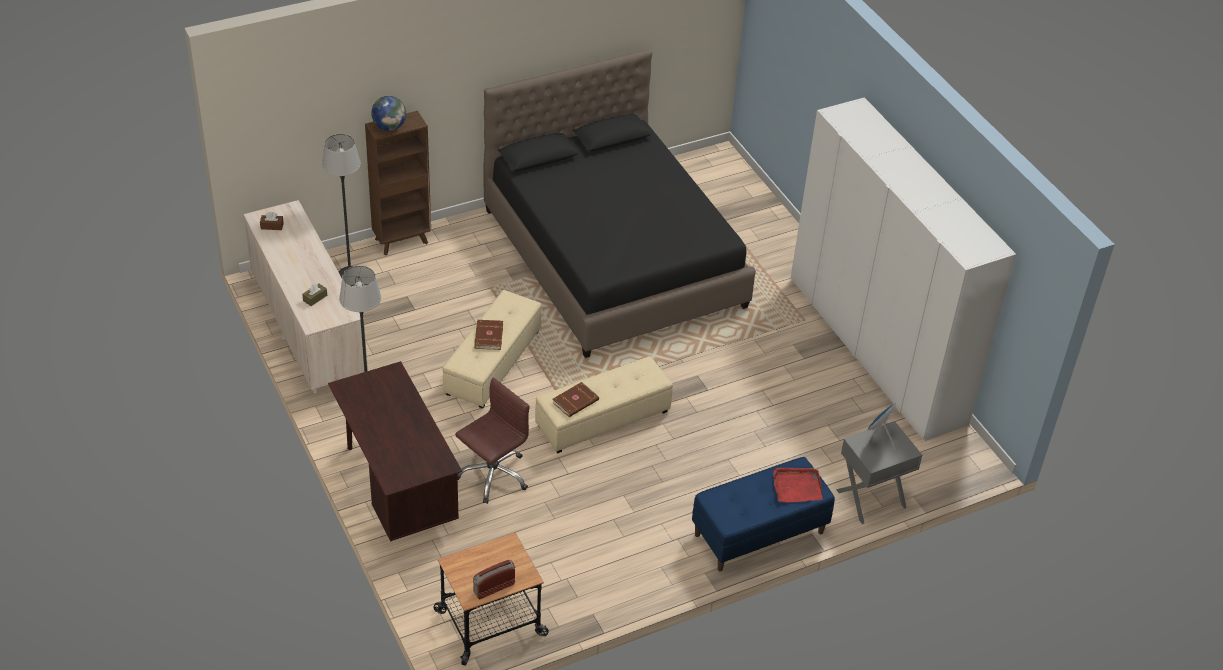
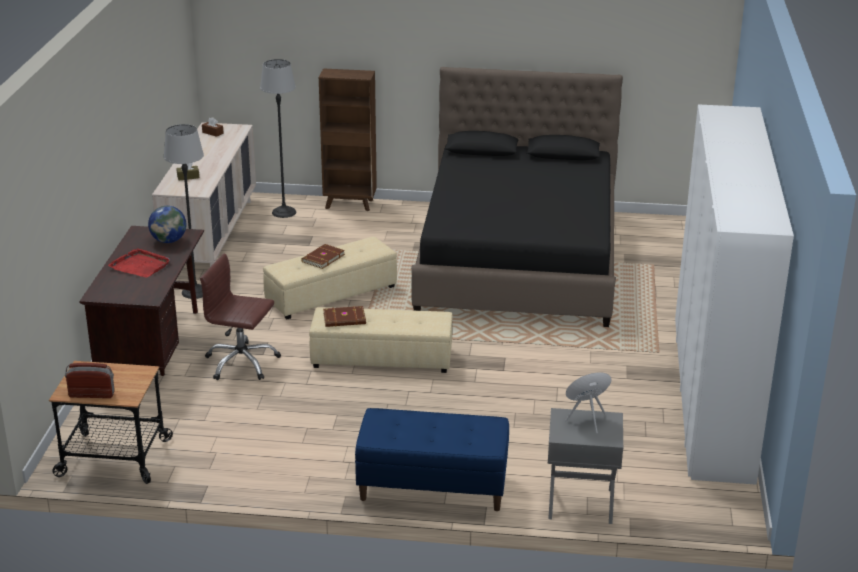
camera: 35 degrees right, 15 degrees down
globe [371,96,406,131] -> globe moved to [148,206,186,243]
brown office chair [455,378,530,504] -> brown office chair turned 150 degrees counterclockwise [200,254,281,380]
red tray [773,468,823,503] -> red tray moved to [108,248,170,278]

